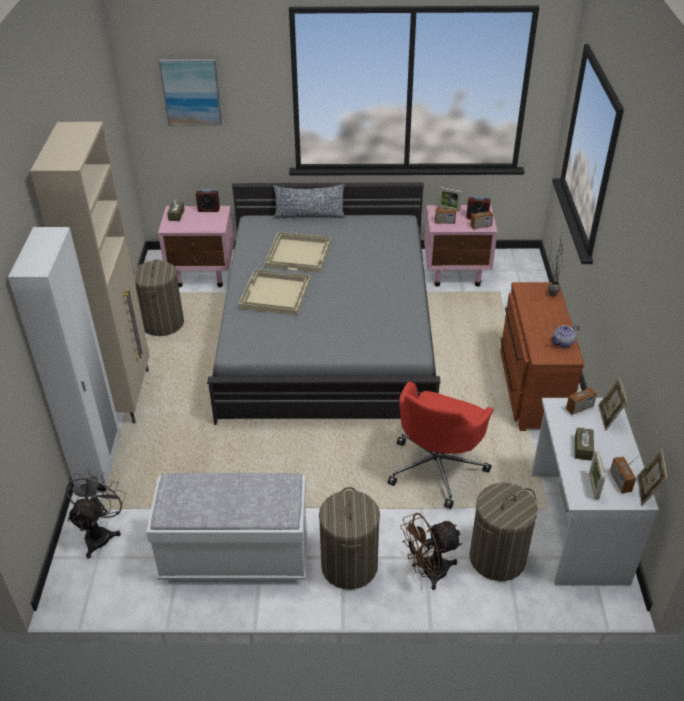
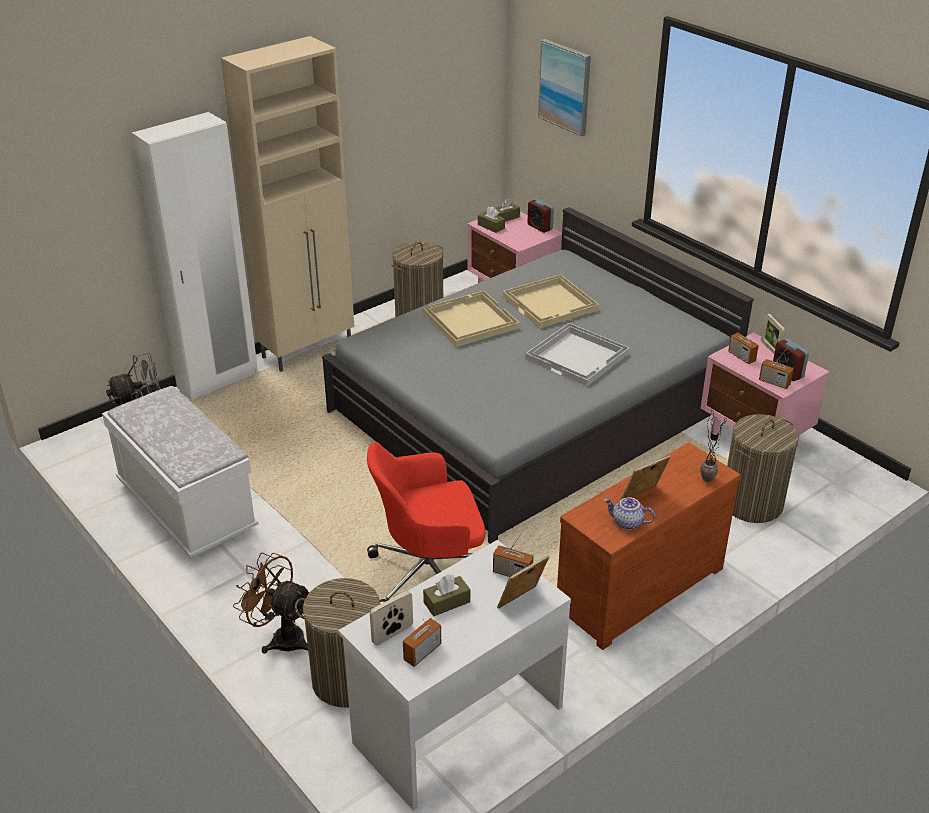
camera: 50 degrees right, 5 degrees down
pillow [273,184,346,219] -> none
laundry basket [319,487,380,590] -> laundry basket moved to [727,414,799,523]
picture frame [637,449,667,506] -> picture frame moved to [621,455,671,500]
none -> brown tissue box [478,207,505,233]
none -> white tray [525,323,630,386]

